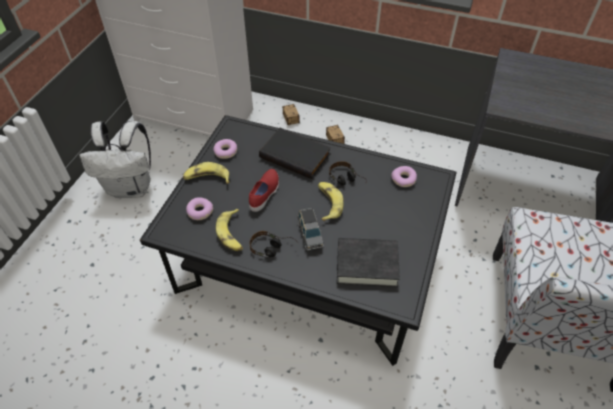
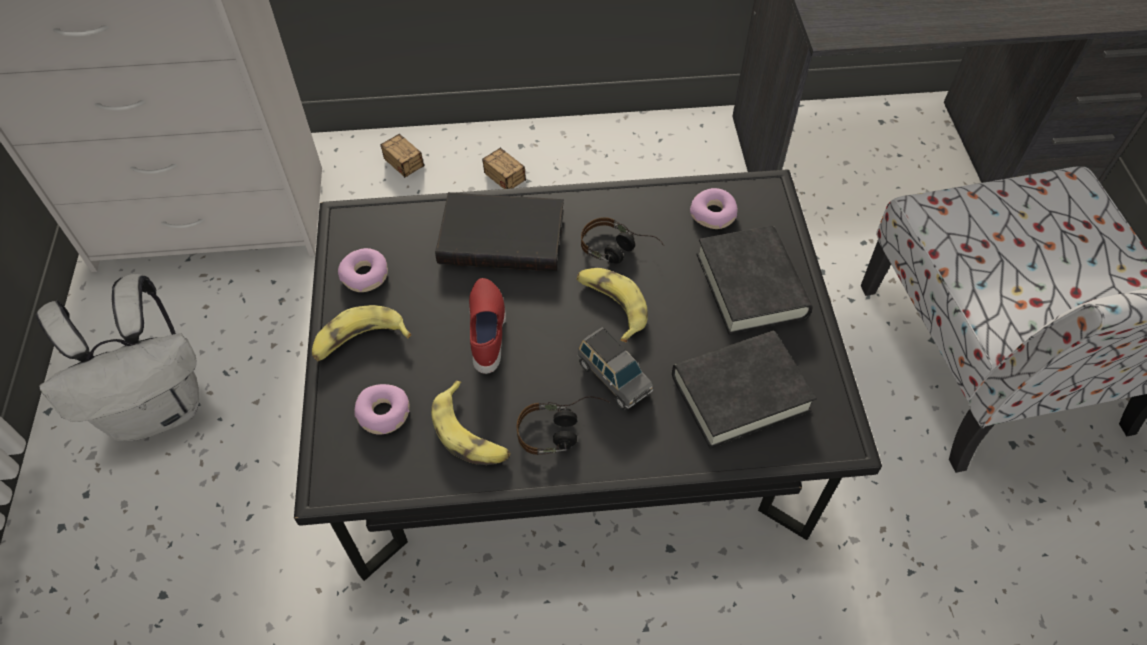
camera: 25 degrees left, 5 degrees up
none -> black book [697,226,813,335]

